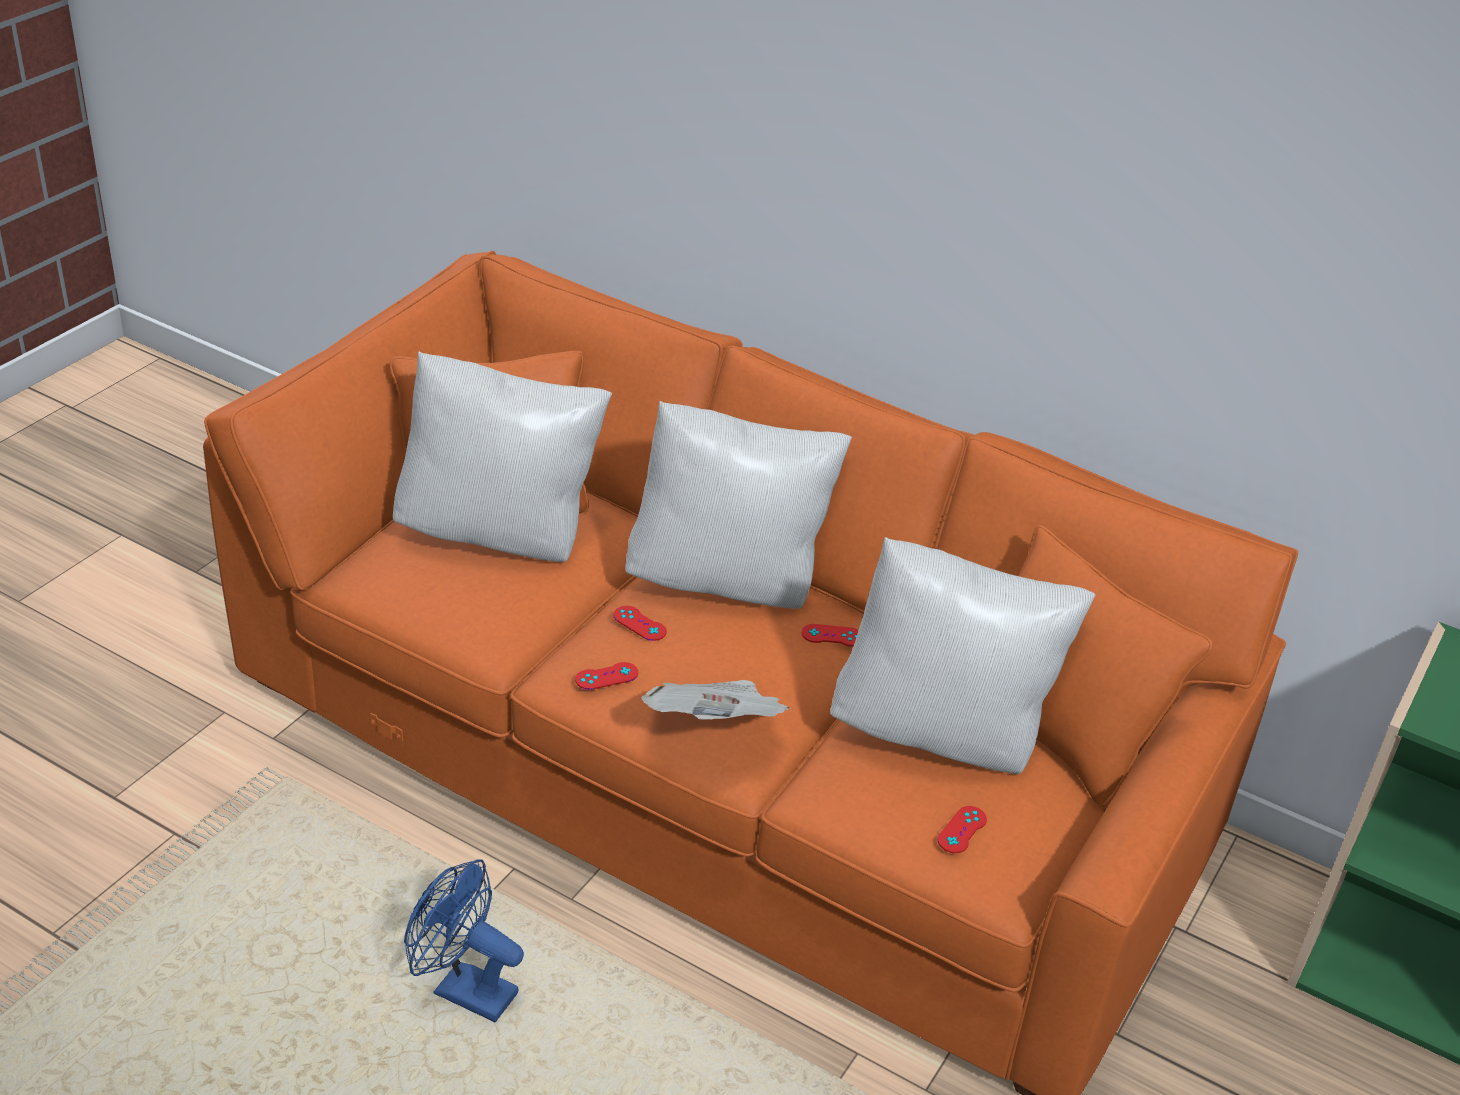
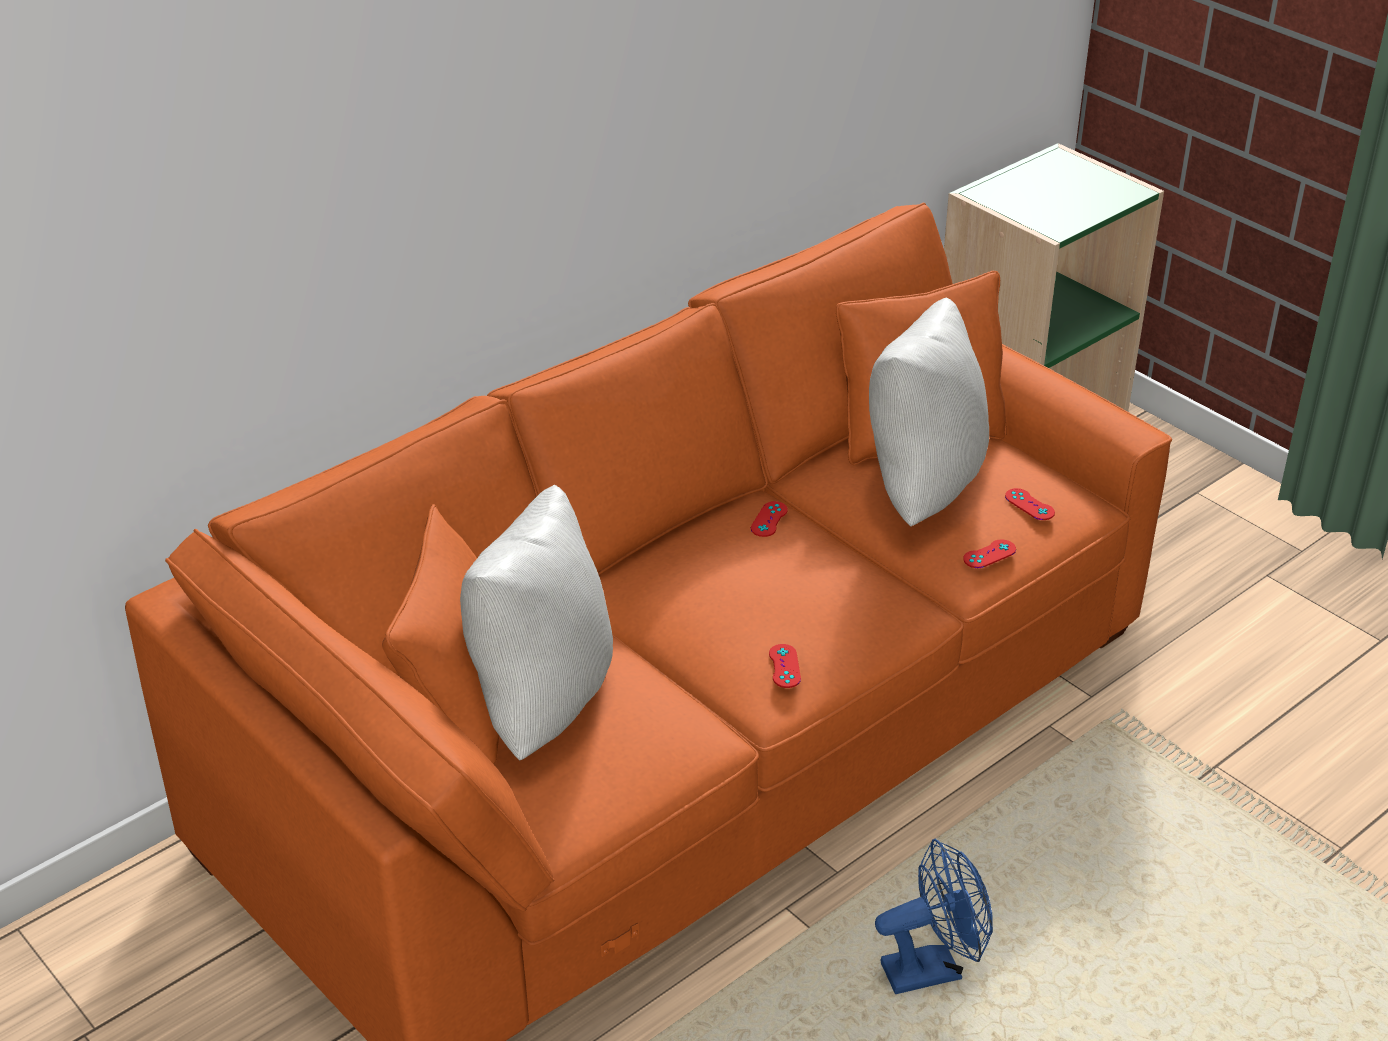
camera: 70 degrees left, 0 degrees up
blue fan [404,859,524,1022] -> blue fan turned 150 degrees counterclockwise [875,839,993,994]
red game controller [613,606,667,641] -> red game controller moved to [963,539,1016,568]
white pillow [625,401,852,609] -> none
newspaper [641,680,791,720] -> none

